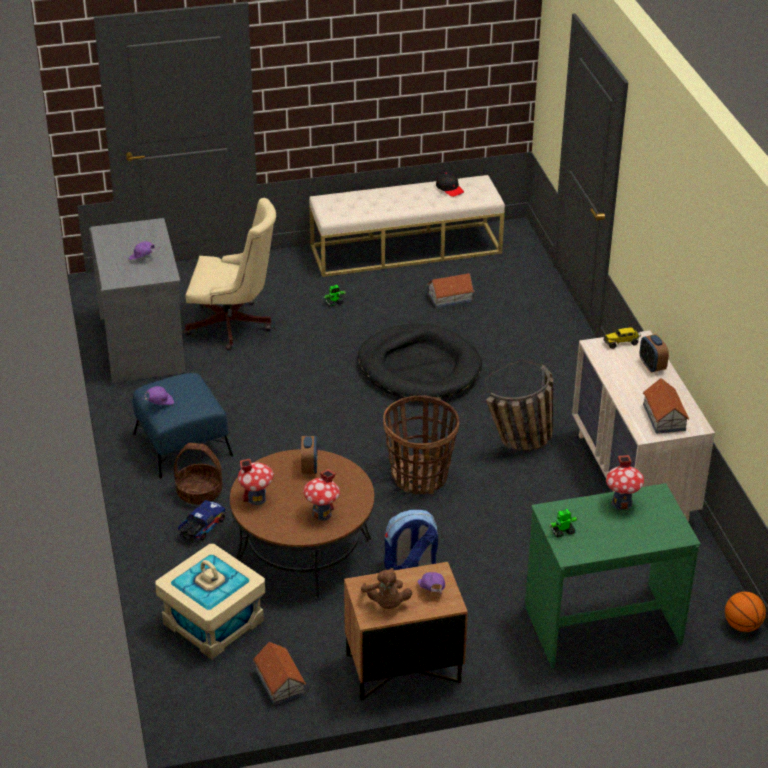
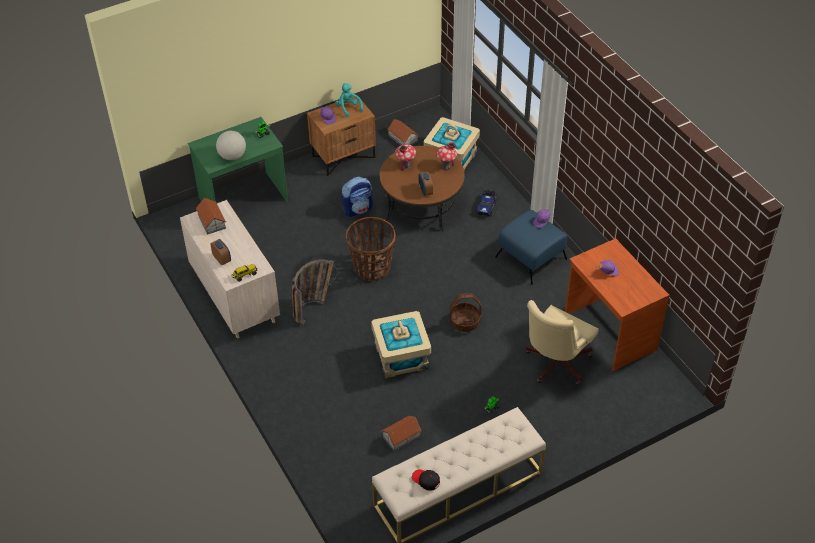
camera: 165 degrees right, 10 degrees up
grey desk [89,218,185,383] -> brown desk [565,238,670,371]
basket [174,443,223,505] -> basket moved to [449,293,481,332]
beige office chair [184,198,276,350] -> beige office chair turned 45 degrees counterclockwise [526,300,598,386]
black dog bed [358,323,482,399] -> beige storage box [371,311,431,378]
brown plush toy [361,568,412,609] -> turquoise plush toy [335,83,363,117]
toy house [606,455,644,510] -> globe [216,131,246,160]
basketball [725,592,766,632] -> none

